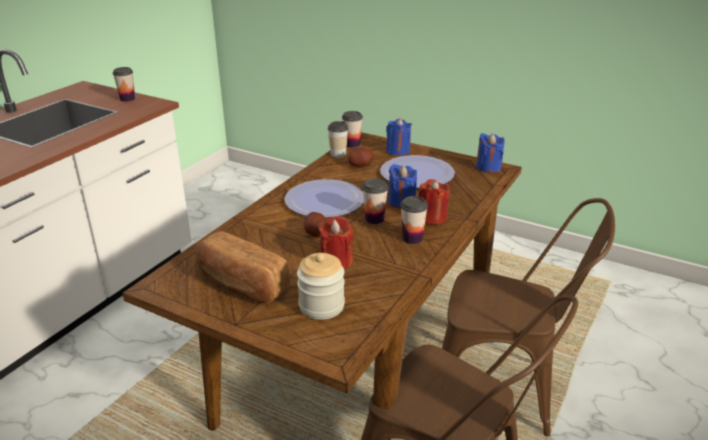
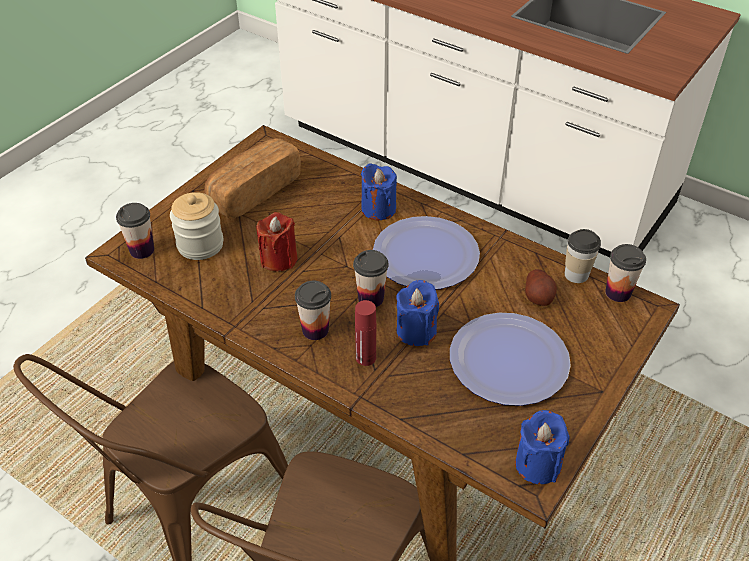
camera: 95 degrees right, 15 degrees up
cup [113,67,135,102] -> cup moved to [116,203,154,259]
potato [304,212,327,238] -> none
blue candle [386,118,412,156] -> blue candle moved to [361,164,397,220]
red candle [419,179,450,225] -> red bottle [355,300,376,366]

